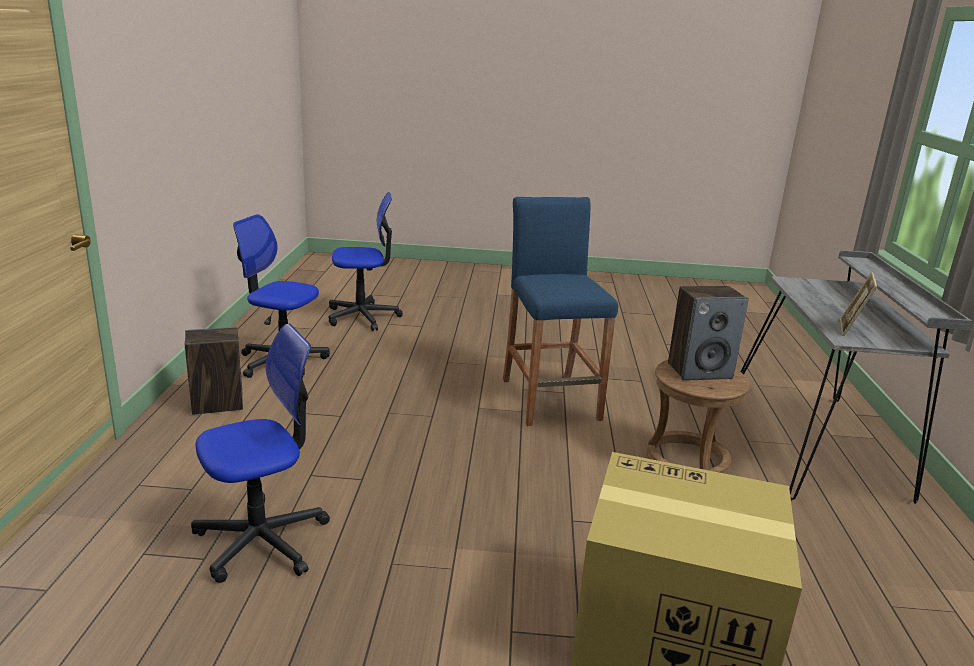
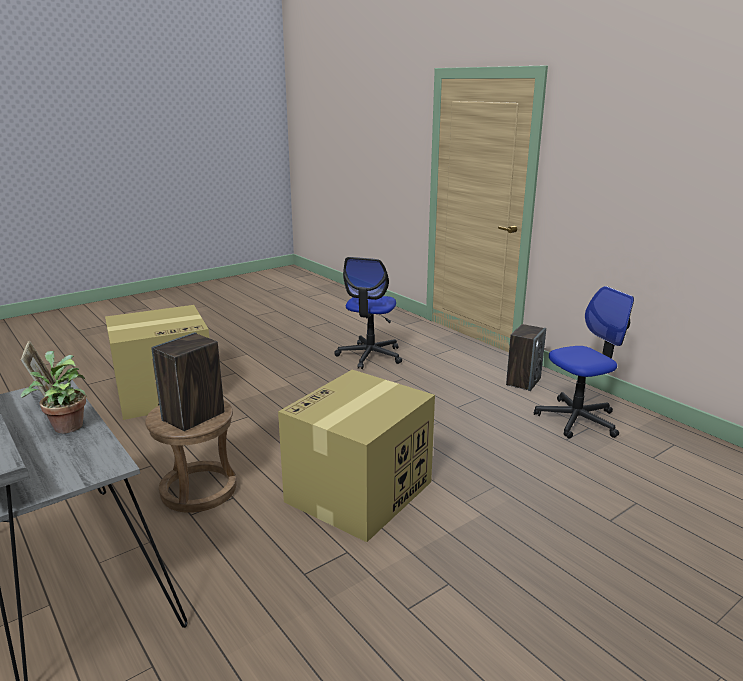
camera: 140 degrees right, 0 degrees up
office chair [328,192,403,331] -> none
blue stool [503,197,618,426] -> cardboard box [278,370,435,542]
none -> potted plant [20,351,88,433]

